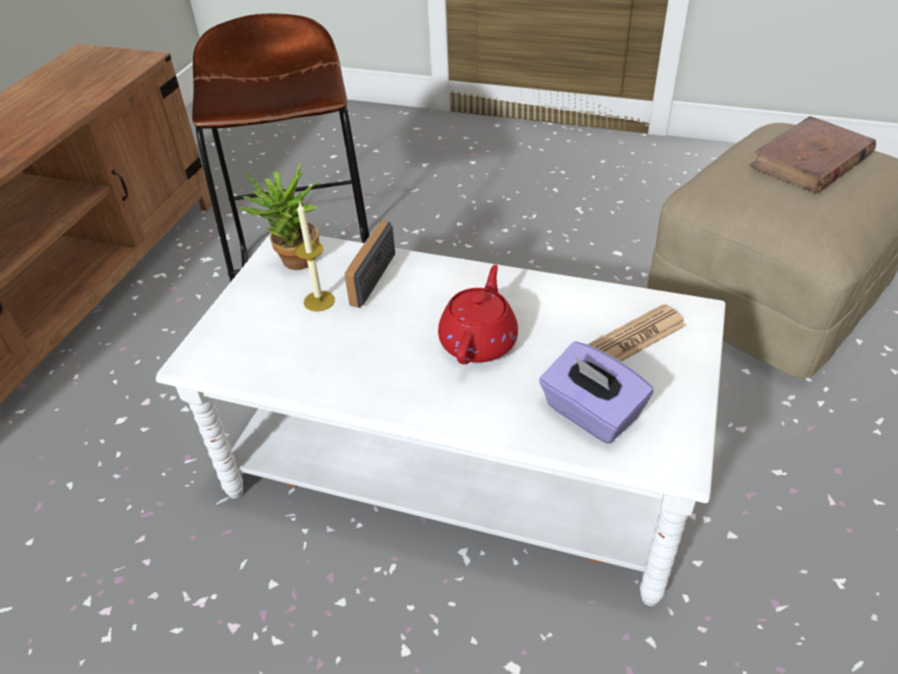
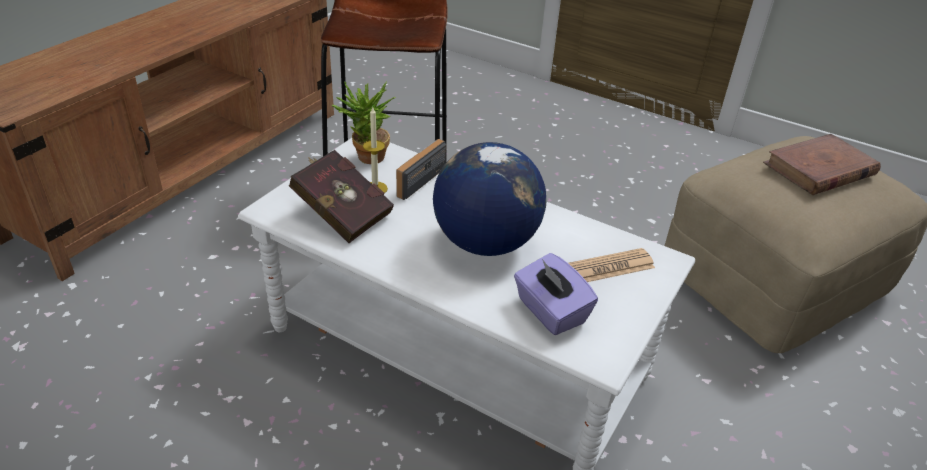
camera: 10 degrees right, 5 degrees down
red teapot [438,265,518,364] -> globe [433,142,546,256]
none -> red book [289,150,394,243]

